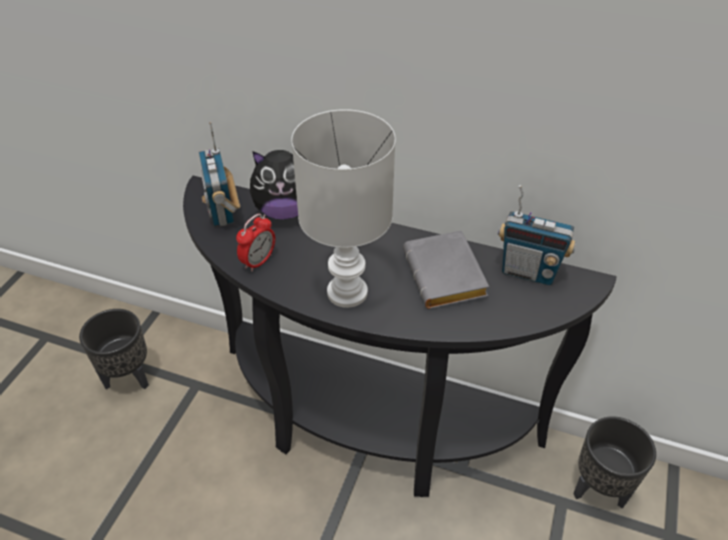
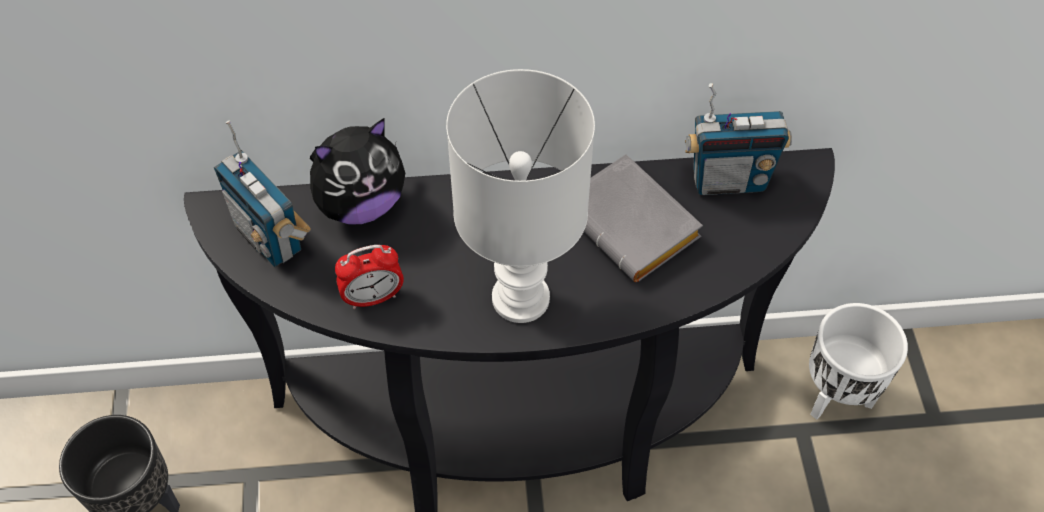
camera: 25 degrees left, 10 degrees up
alarm clock [236,214,275,272] -> alarm clock turned 60 degrees clockwise [335,245,404,309]
black planter [573,416,656,509] -> white planter [809,303,908,420]

